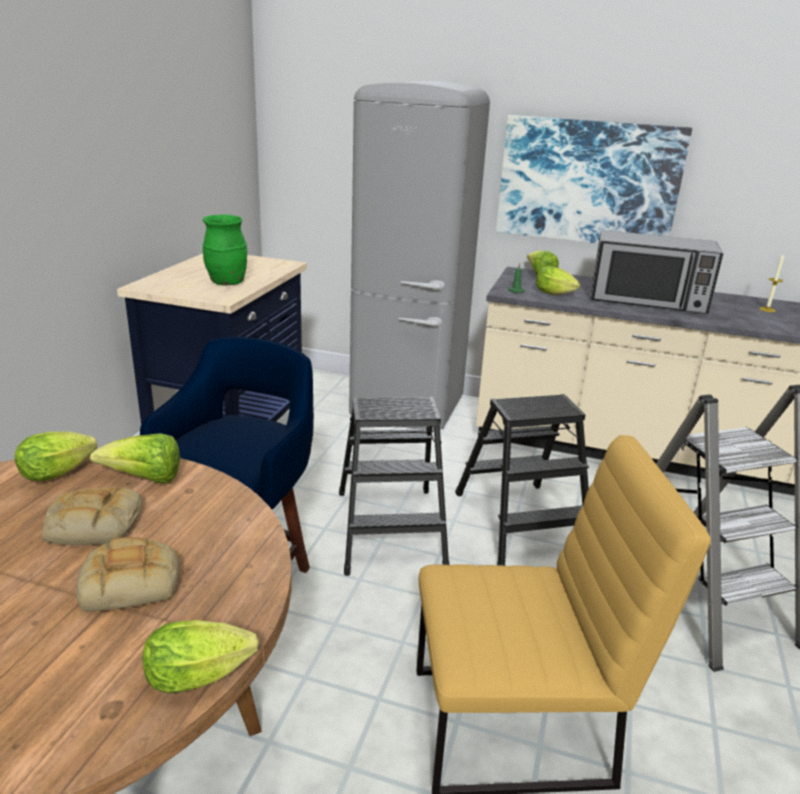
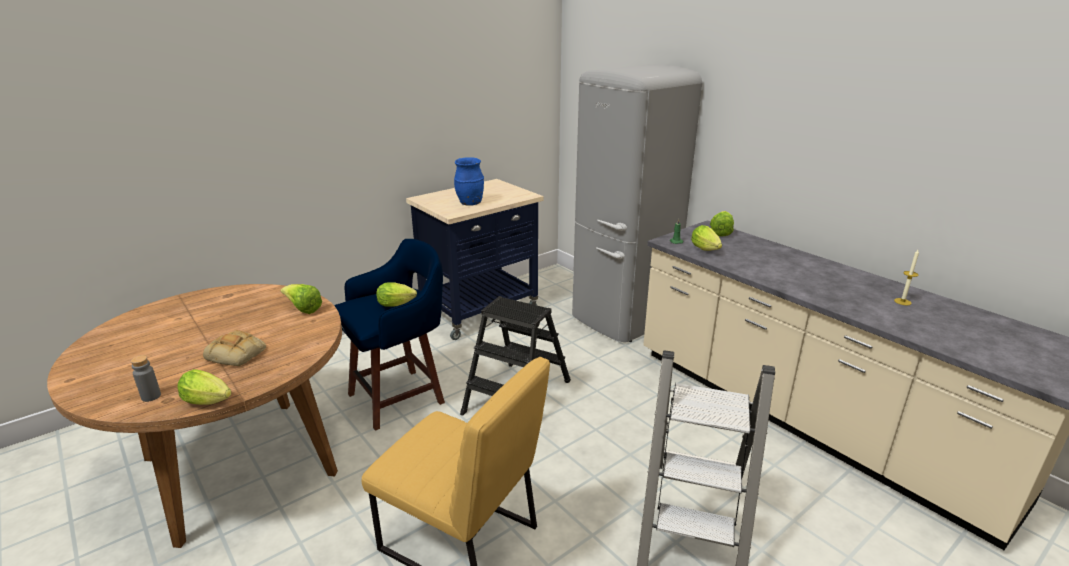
camera: 35 degrees right, 0 degrees up
lettuce [15,432,97,481] -> lettuce moved to [376,282,417,306]
bread [42,487,143,545] -> none
green vase [203,214,247,285] -> blue vase [454,157,484,205]
black step ladder [455,394,589,566] -> none
picture [496,115,692,244] -> none
microwave [590,230,723,314] -> none
none -> grey bottle [131,355,161,402]

